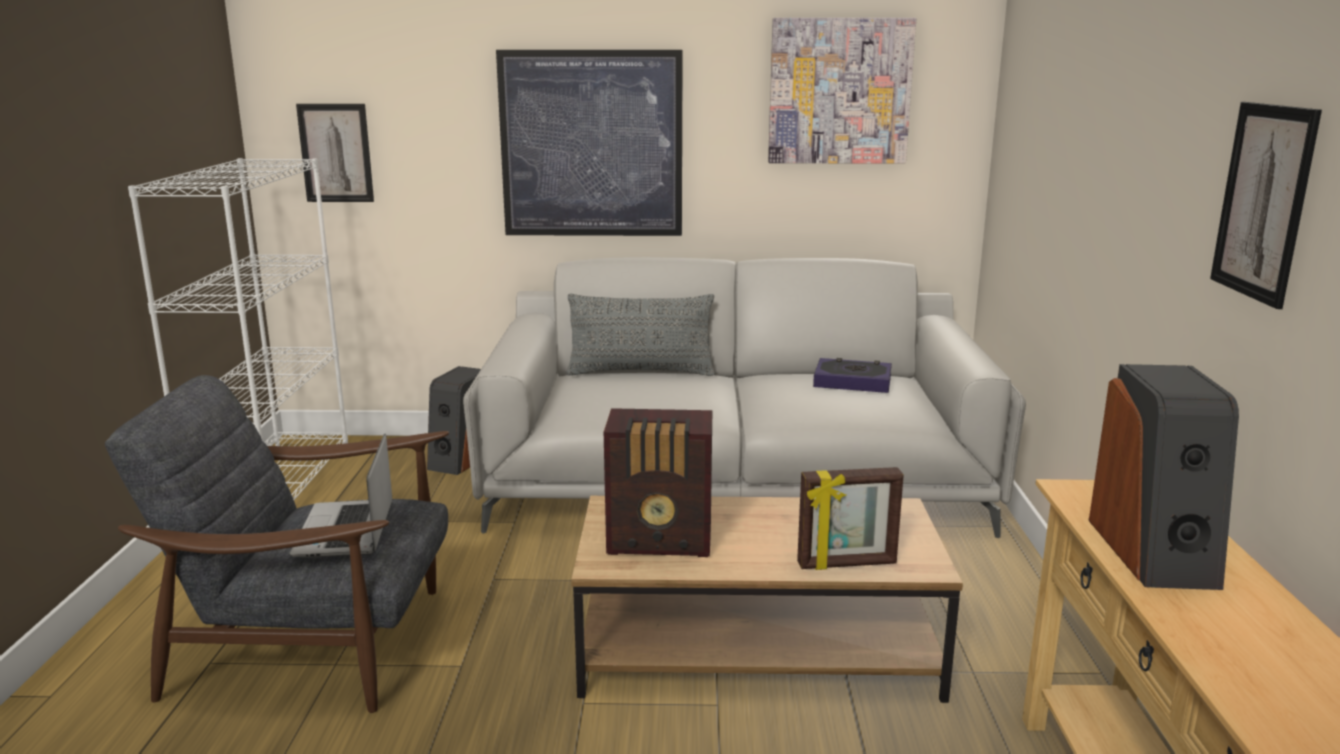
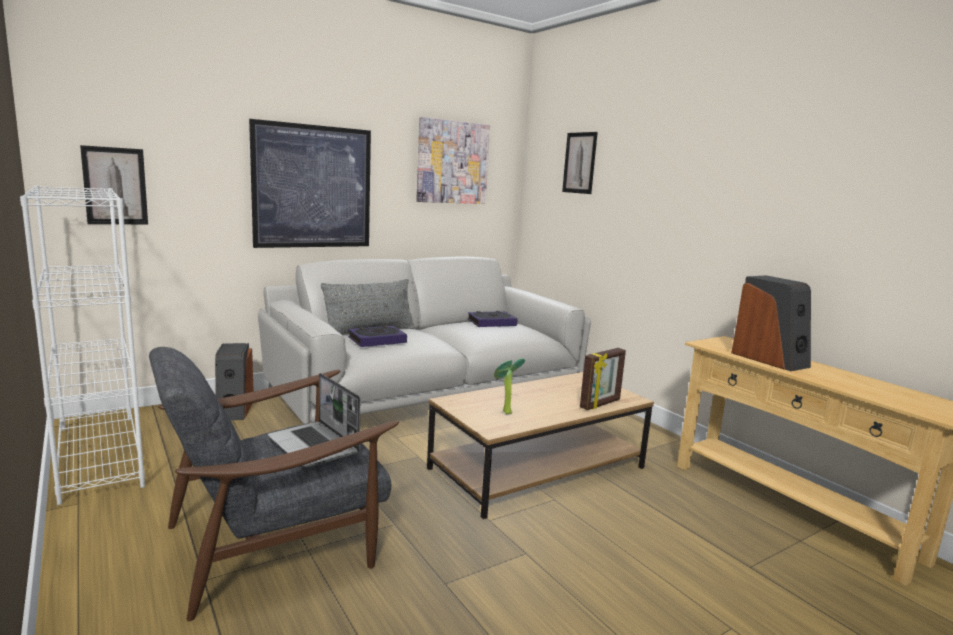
camera: 35 degrees left, 5 degrees down
radio [604,408,712,557] -> potted plant [494,358,525,414]
picture [1210,102,1322,309] -> picture moved to [562,132,598,194]
none -> book [348,325,407,347]

